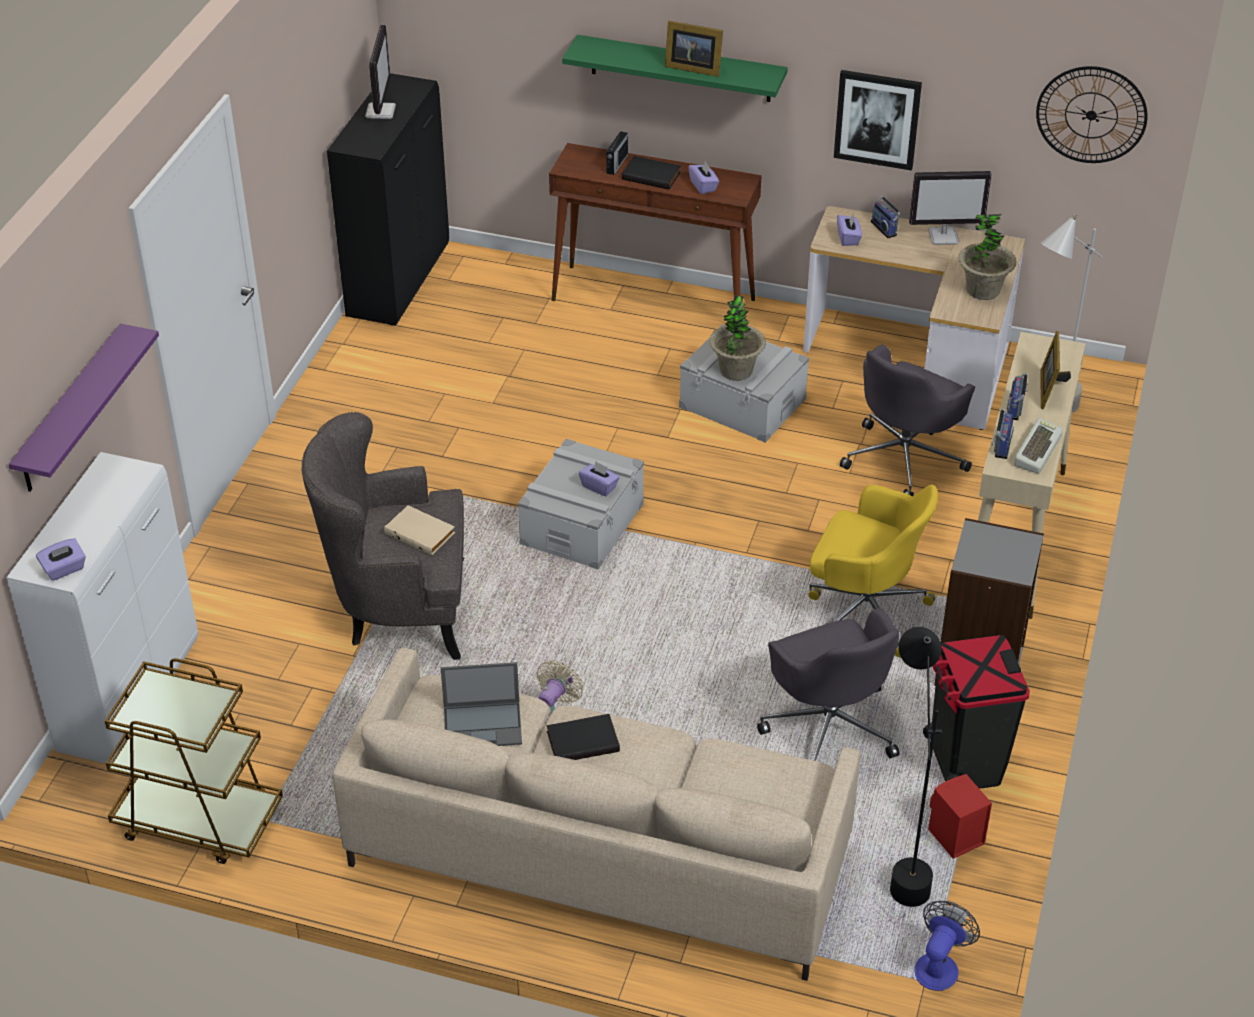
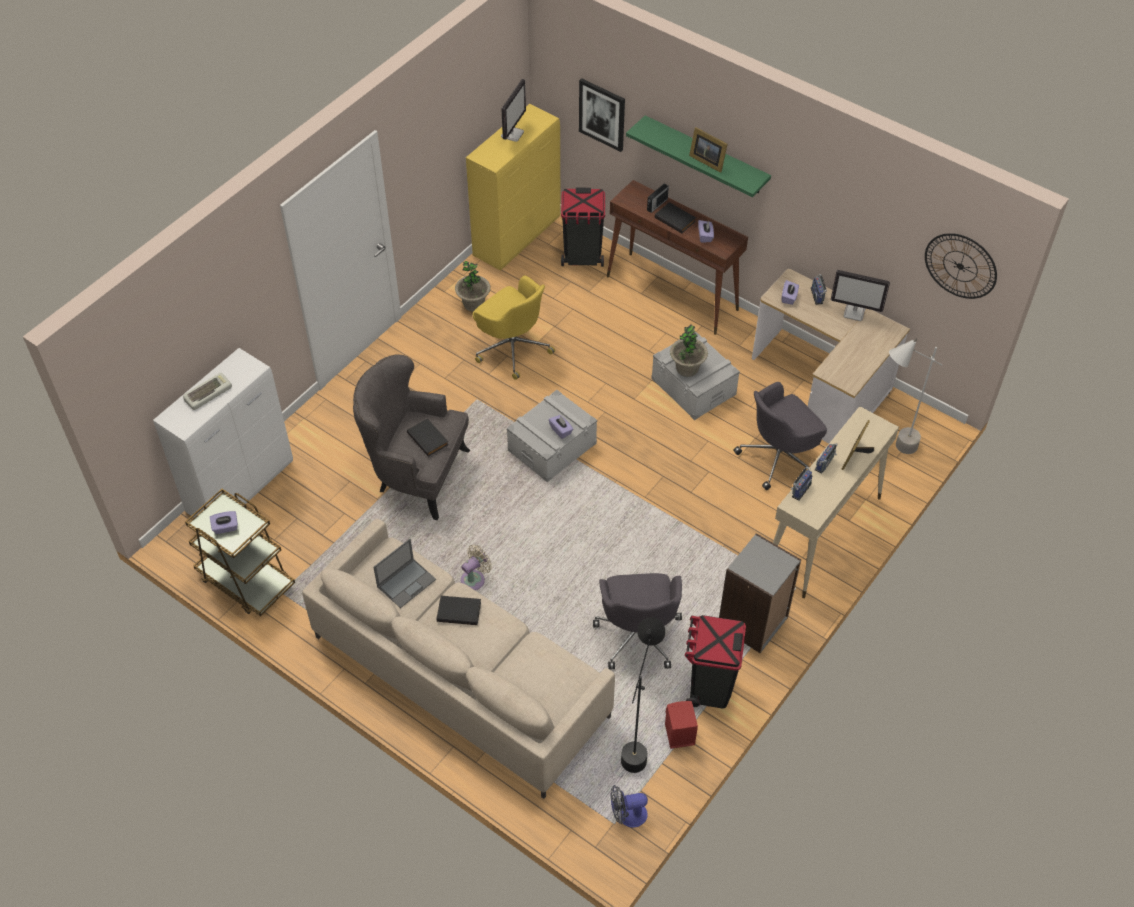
camera: 20 degrees right, 10 degrees up
purple shelf [9,324,159,492] -> none
purple tissue box [36,538,86,581] -> purple tissue box moved to [210,511,238,534]
black cabinet [327,73,449,325] -> yellow cabinet [466,104,561,271]
beige book [384,505,455,555] -> black book [407,418,449,457]
laptop [440,662,522,746] -> laptop turned 60 degrees counterclockwise [373,539,436,608]
yellow office chair [808,485,938,658] -> yellow office chair moved to [473,276,555,380]
picture [834,70,922,171] -> picture moved to [579,78,625,152]
fan [915,901,980,991] -> fan turned 150 degrees counterclockwise [611,785,648,828]
potted plant [958,214,1017,300] -> potted plant moved to [455,261,491,312]
keyboard [1014,418,1063,473] -> keyboard moved to [183,373,232,410]
none -> black trash can [561,188,605,267]

